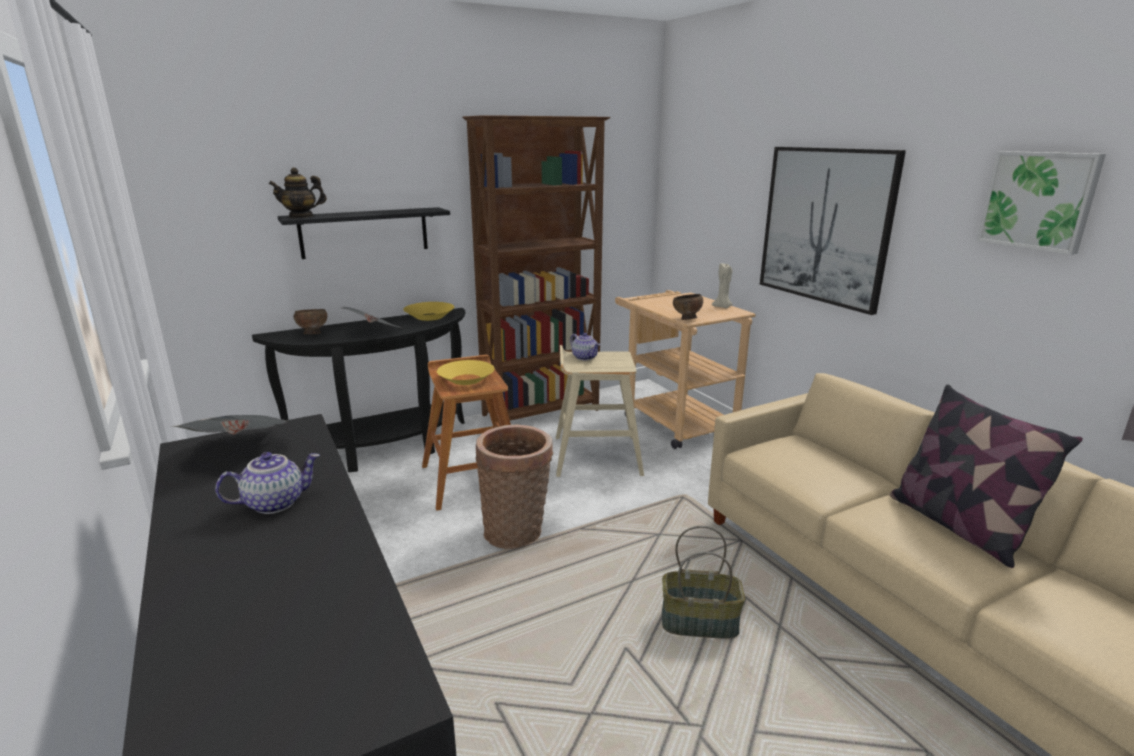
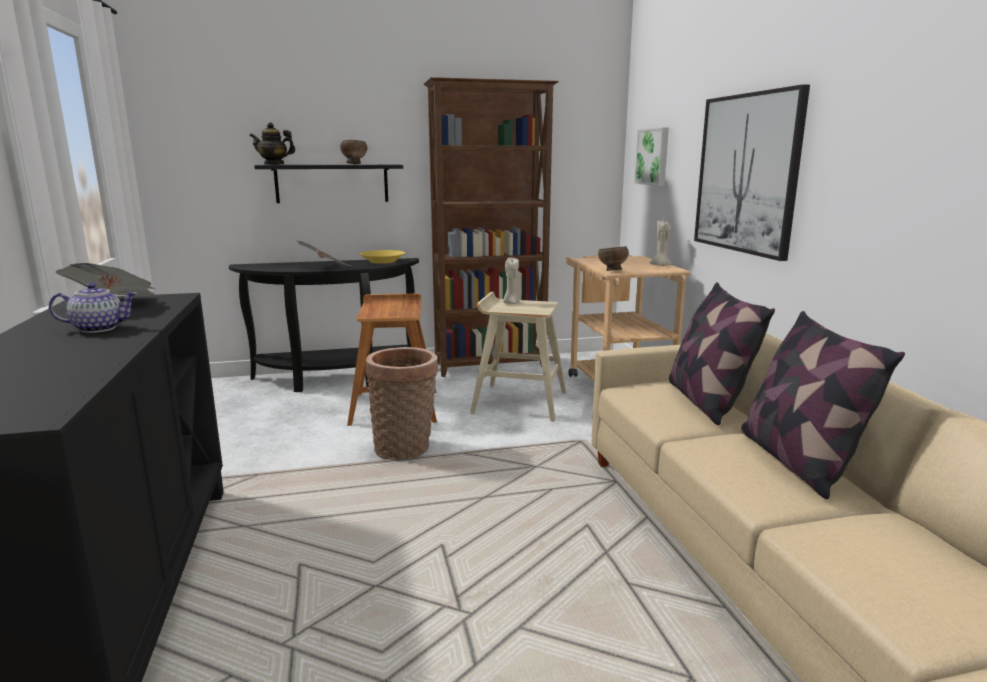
camera: 15 degrees right, 5 degrees down
brown bowl [294,309,327,334] -> brown bowl moved to [340,140,367,164]
yellow bowl [437,360,495,385] -> none
teapot [570,333,600,361] -> beige candle [503,257,520,304]
basket [662,526,745,639] -> none
picture [977,151,1106,255] -> picture moved to [634,127,669,186]
none -> pillow [669,282,775,425]

